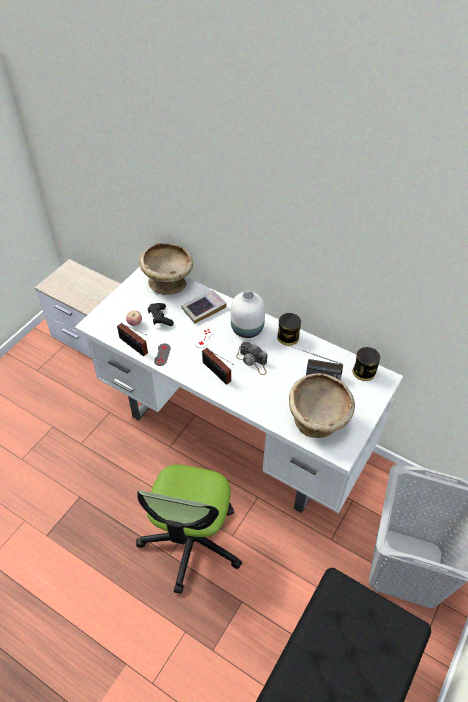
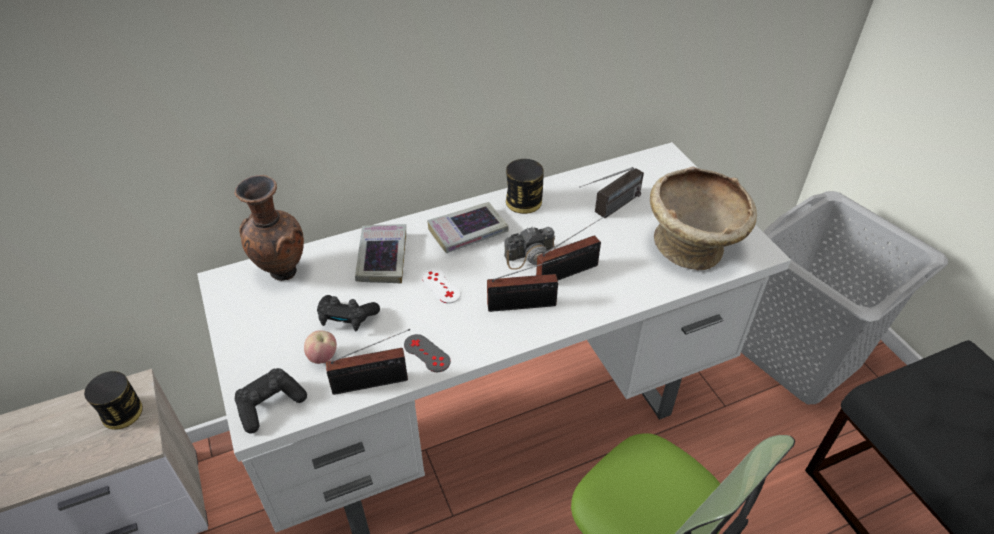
camera: 55 degrees left, 5 degrees down
beige bowl [139,242,193,295] -> brown vase [234,175,304,281]
white vase [231,291,265,338] -> book [427,202,509,253]
can [353,347,380,381] -> can moved to [84,371,143,430]
none -> black game controller [235,368,307,434]
none -> radio [536,215,607,280]

